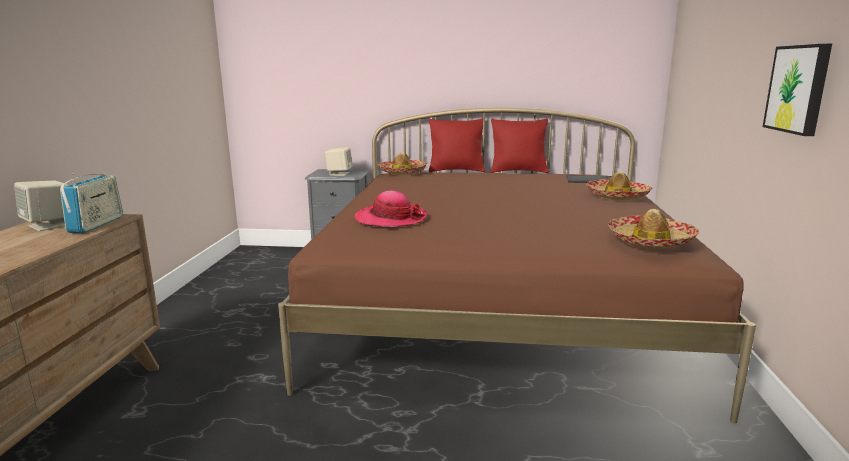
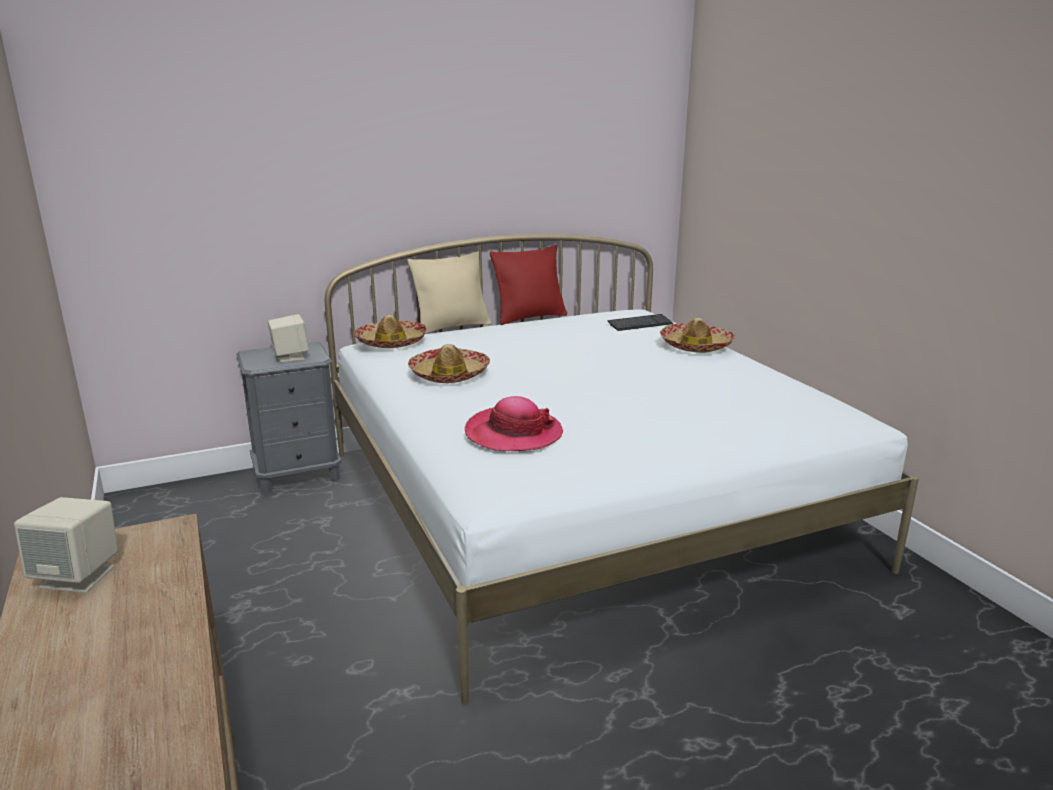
camera: 30 degrees left, 5 degrees up
radio [60,174,123,233] -> none
brown bed [278,108,756,423] -> white bed [325,234,919,705]
red pillow [428,118,485,172] -> beige pillow [408,251,492,334]
hat [608,209,699,248] -> hat moved to [408,344,490,383]
picture [763,44,832,136] -> none

